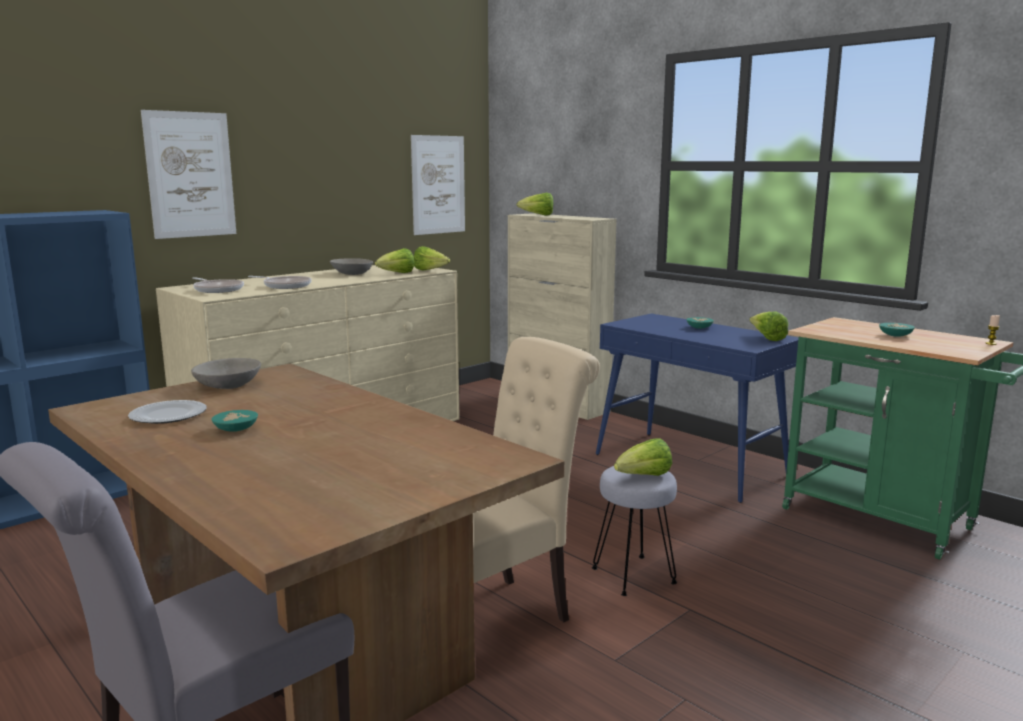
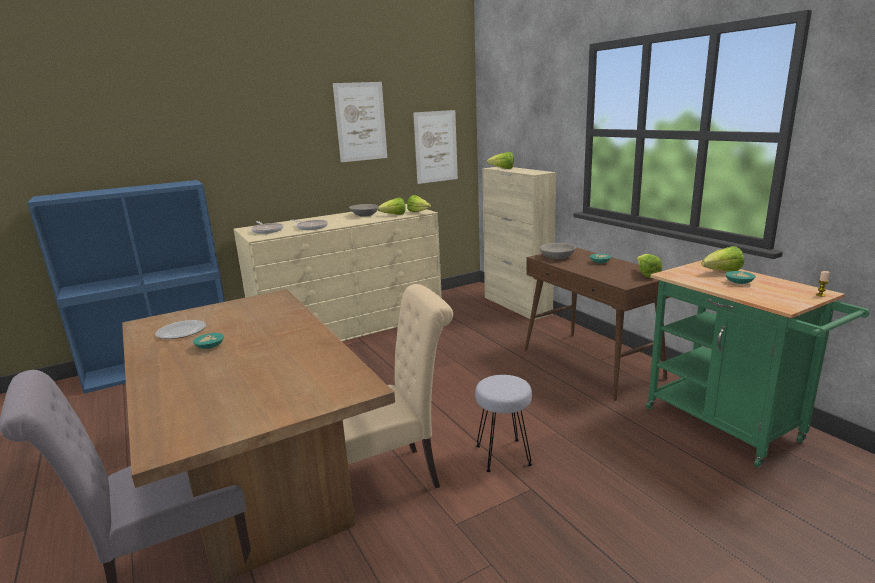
camera: 15 degrees right, 5 degrees up
picture [141,110,236,239] -> picture moved to [333,82,387,162]
grey bowl [191,358,261,389] -> grey bowl moved to [540,243,576,259]
blue console table [596,313,798,503] -> brown console table [525,248,670,400]
lettuce [614,438,672,476] -> lettuce moved to [701,246,744,272]

